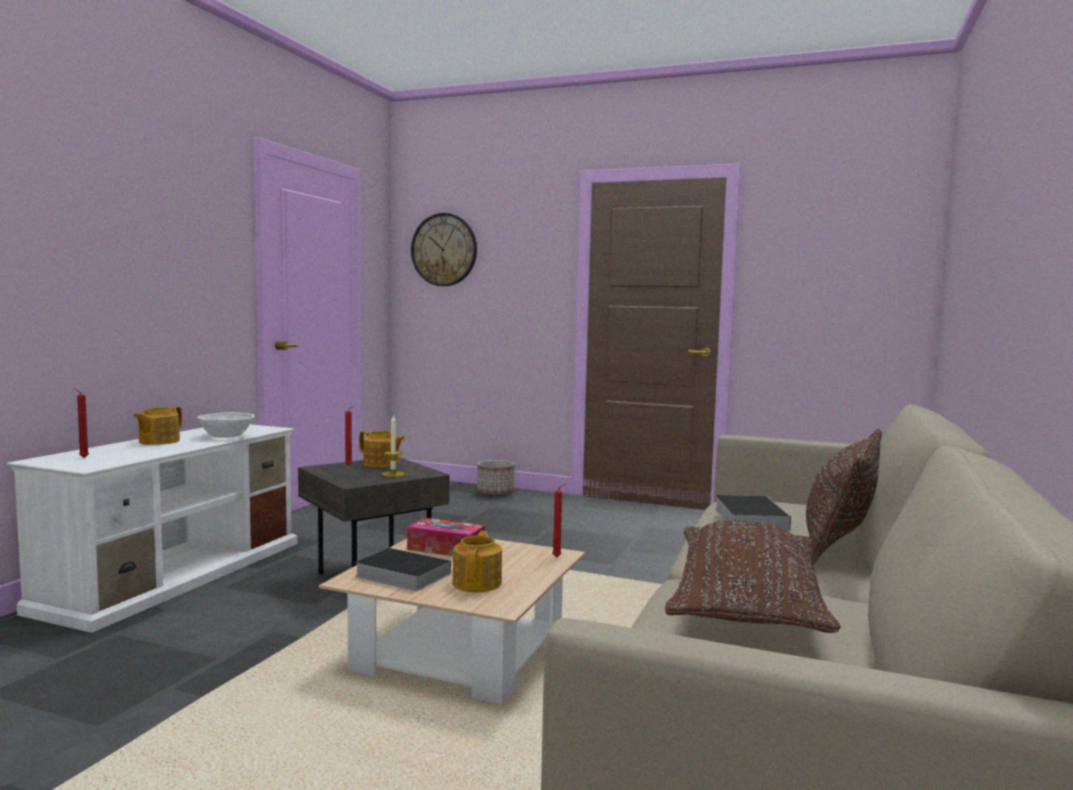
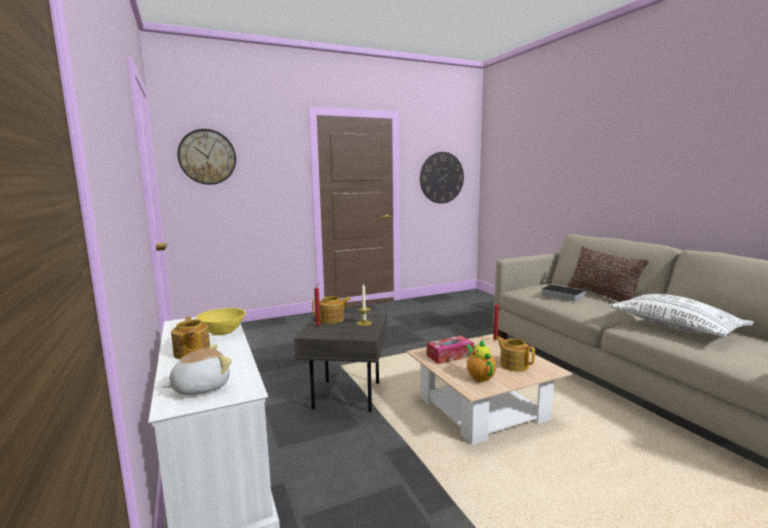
camera: 45 degrees left, 5 degrees up
red candle [74,388,89,458] -> plush toy [162,344,232,395]
white bowl [197,412,255,438] -> yellow bowl [196,308,246,335]
book [355,548,451,591] -> teapot [466,340,496,382]
planter [477,460,515,496] -> none
brown pillow [665,521,840,633] -> white pillow [608,294,754,337]
none -> wall clock [420,152,464,204]

